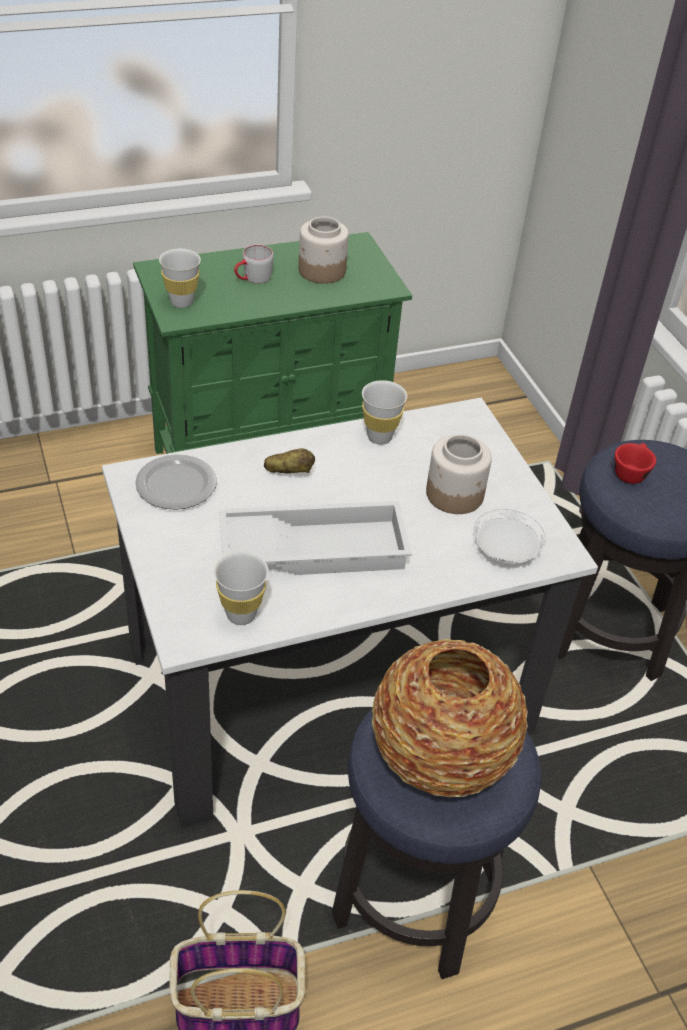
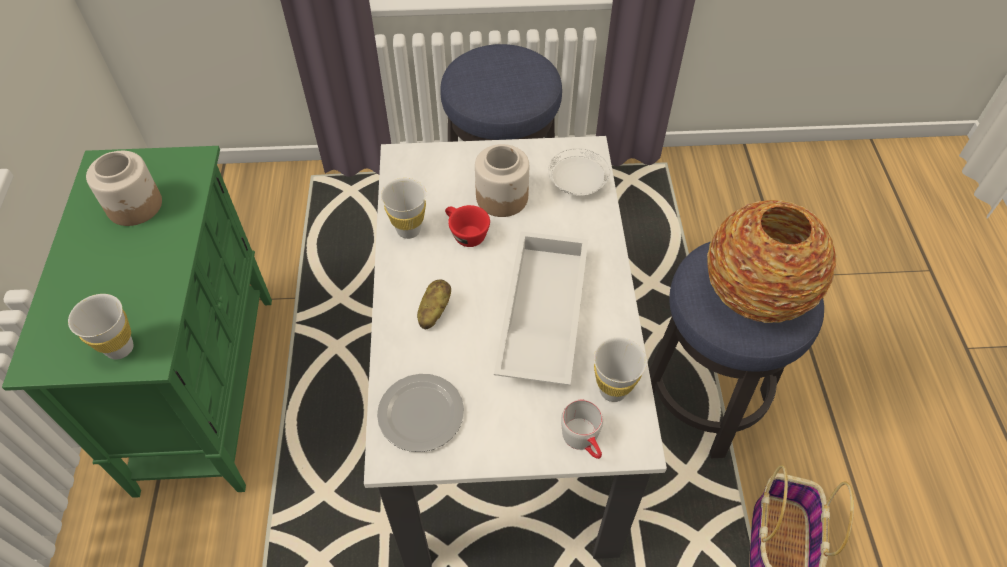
camera: 70 degrees left, 10 degrees up
grey mug [234,245,274,284] -> grey mug moved to [561,400,603,459]
red cup [615,443,656,484] -> red cup moved to [445,205,490,247]

